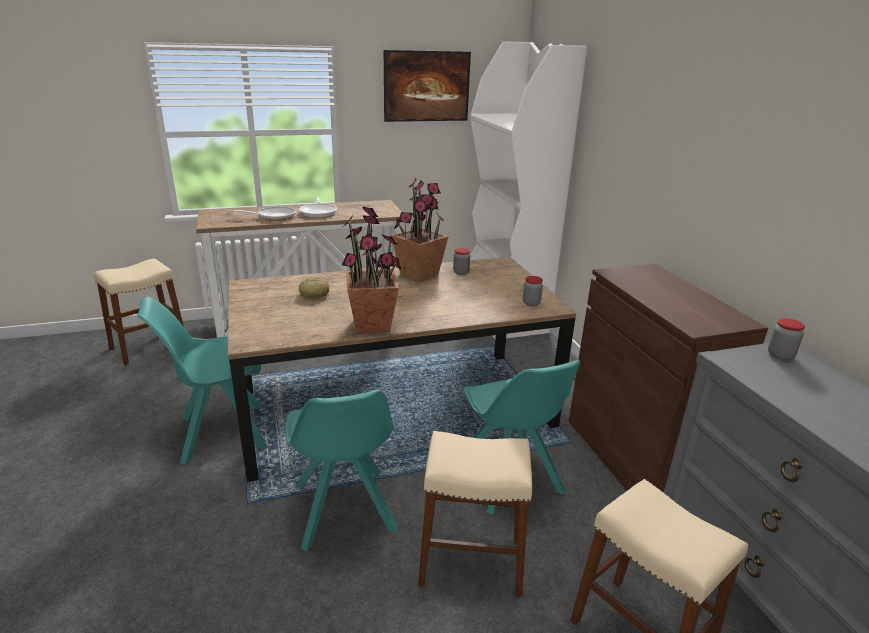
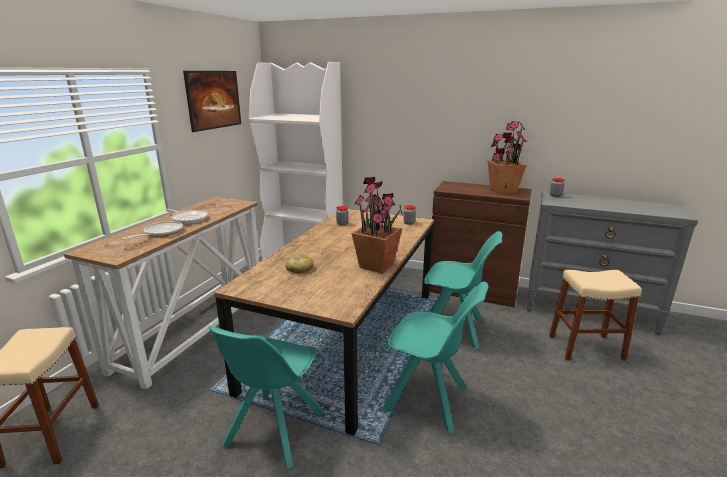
camera: 50 degrees left, 5 degrees down
potted plant [391,178,449,282] -> potted plant moved to [488,121,527,194]
beige stool [418,431,532,597] -> none

